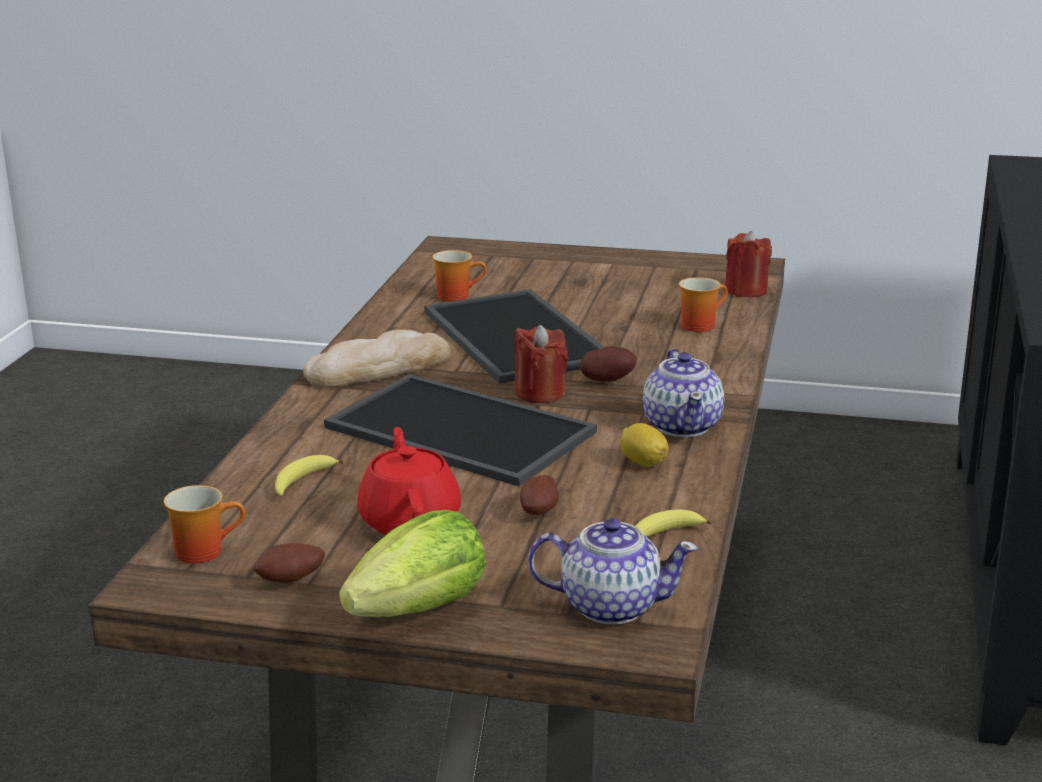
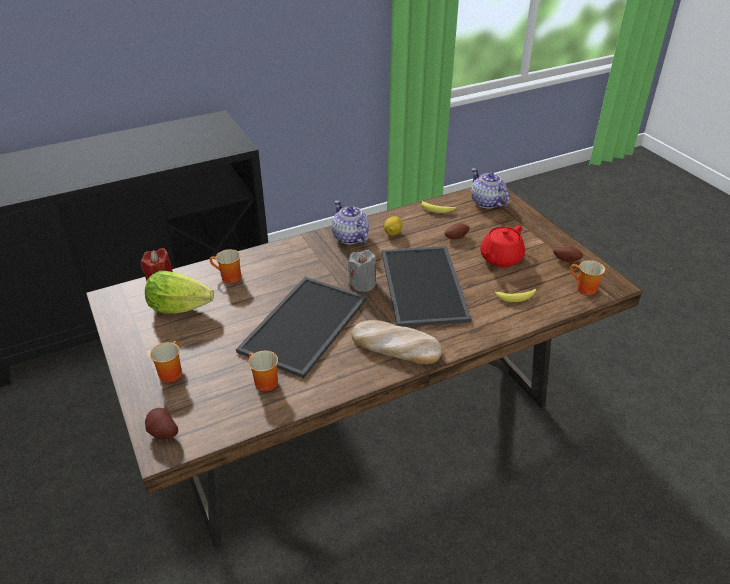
camera: 130 degrees left, 15 degrees up
lettuce [339,510,487,617] -> lettuce moved to [145,271,214,314]
red candle [515,325,568,403] -> grey candle [348,250,376,292]
potato [580,346,637,382] -> potato moved to [145,408,178,440]
teapot [643,349,724,437] -> teapot turned 75 degrees counterclockwise [332,200,369,244]
none -> mug [150,341,182,382]

